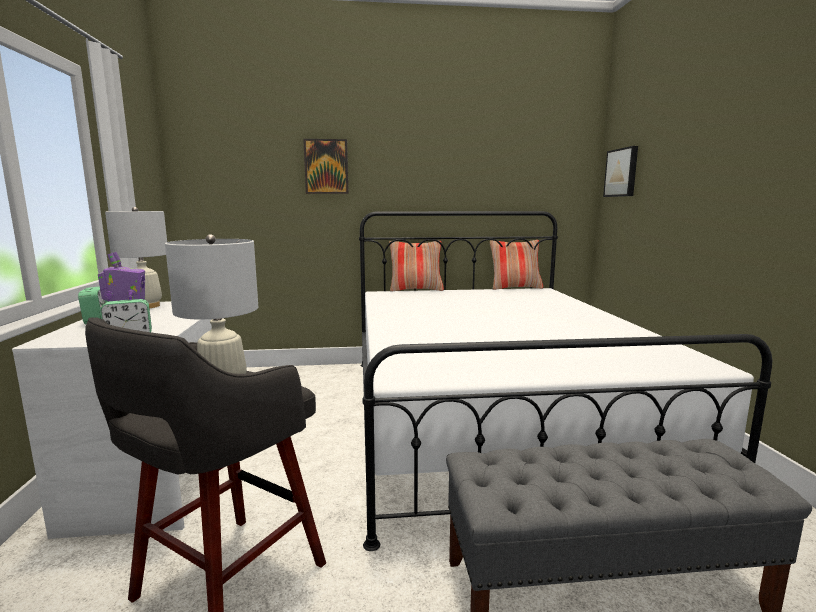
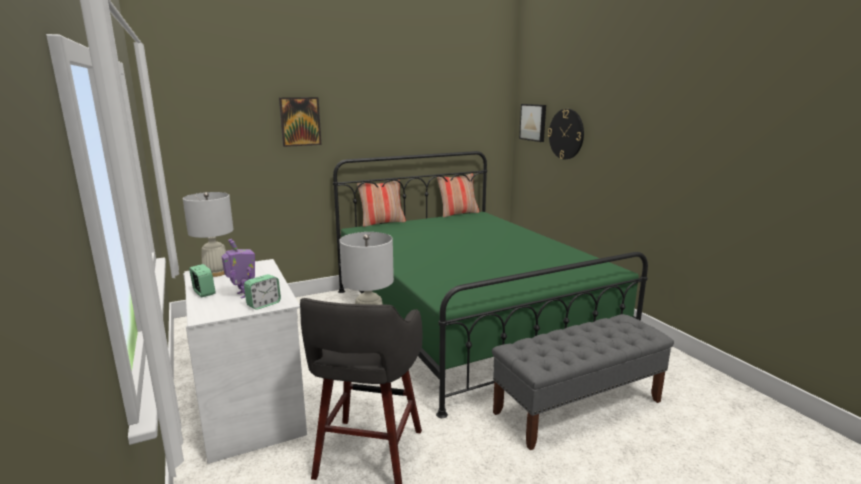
camera: 20 degrees left, 5 degrees up
white bed [359,211,772,551] -> green bed [333,151,648,418]
none -> wall clock [548,109,584,159]

